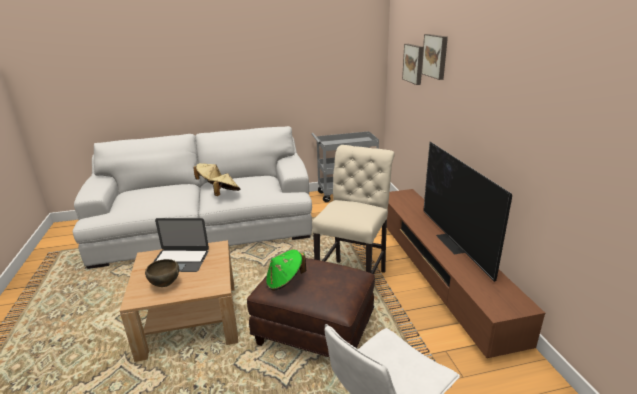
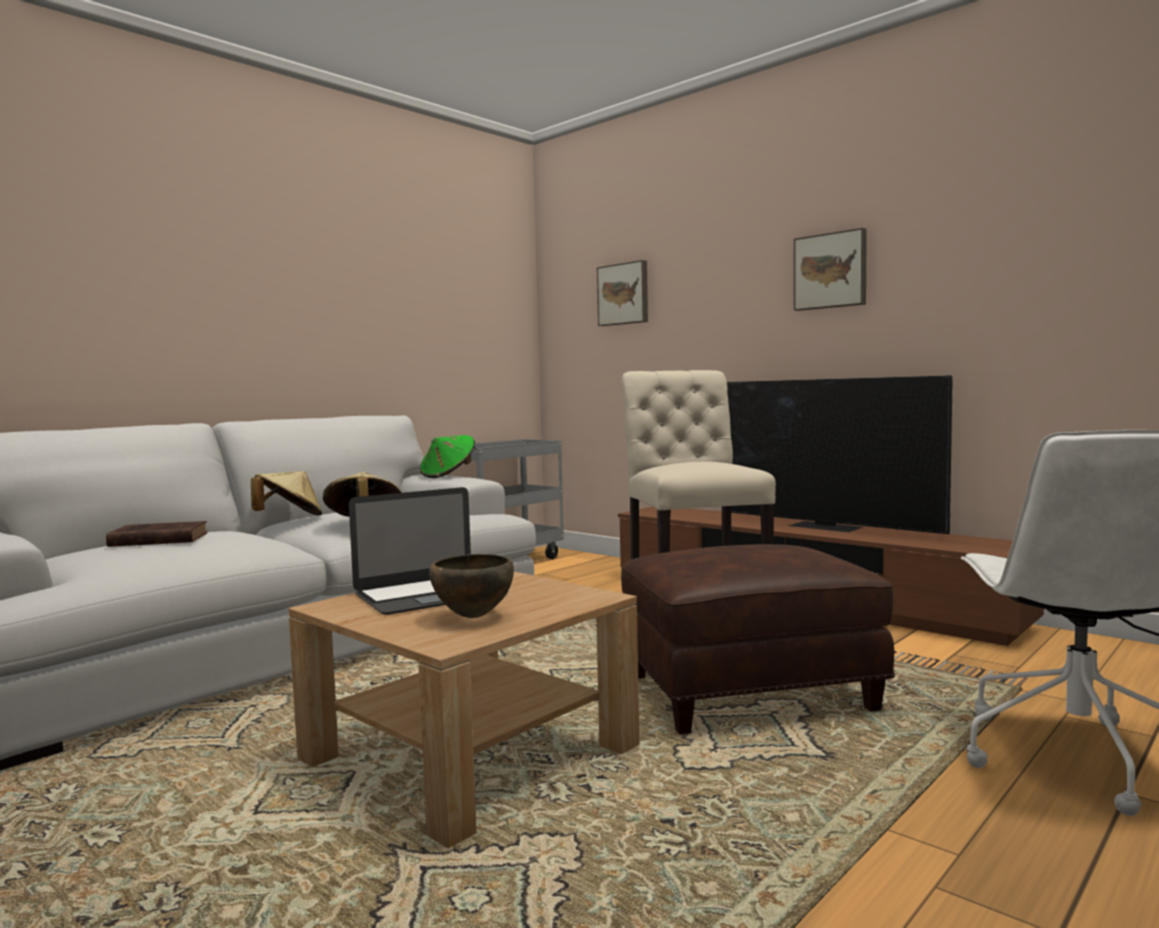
camera: 35 degrees left, 20 degrees down
green hat [266,250,306,290] -> green hat moved to [420,435,475,478]
picture [421,34,448,80] -> picture moved to [794,228,867,311]
none -> brown book [106,521,207,547]

